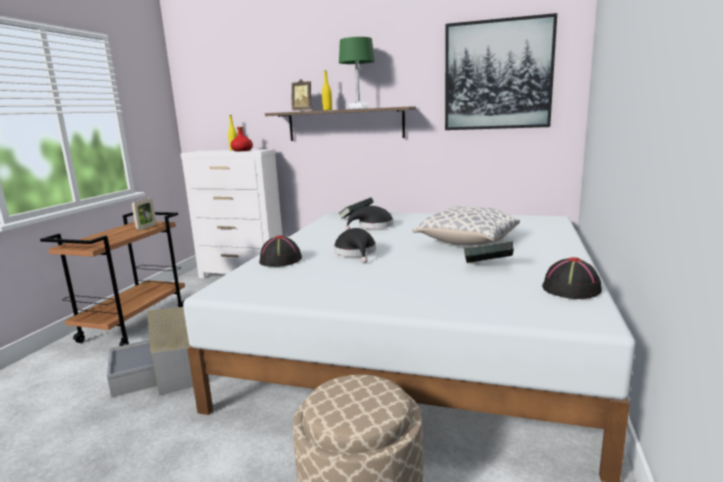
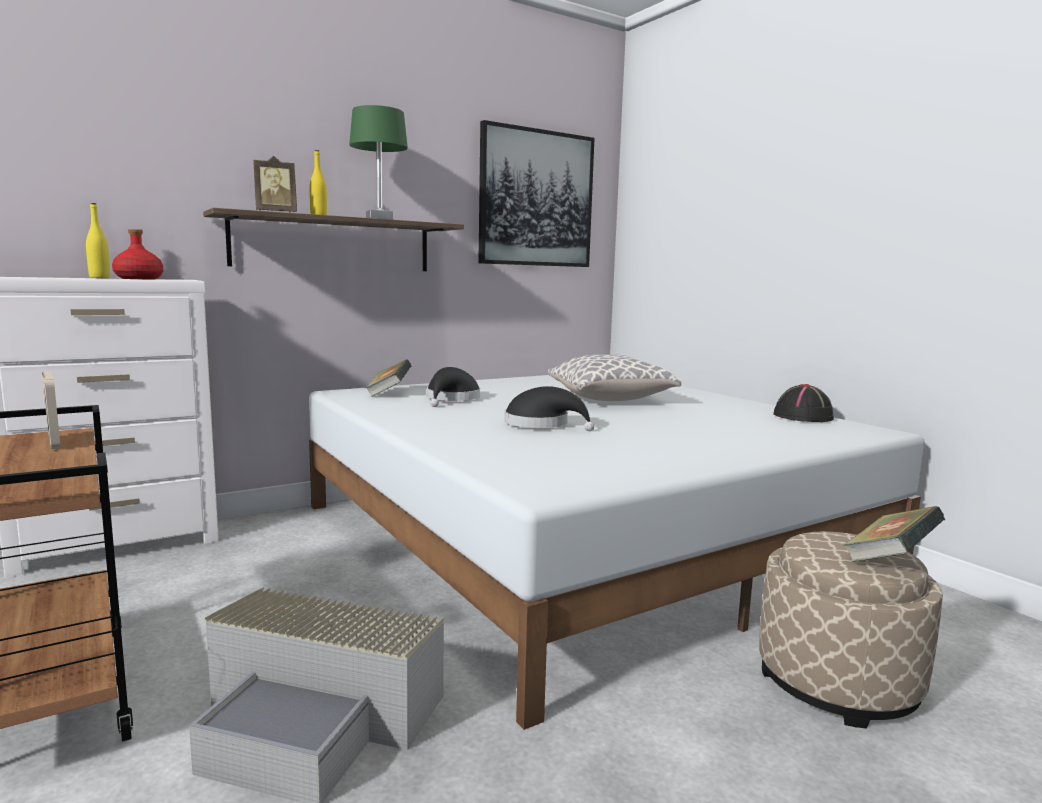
camera: 50 degrees left, 5 degrees down
black hat [259,235,302,267] -> none
book [464,241,514,263] -> book moved to [843,506,945,562]

